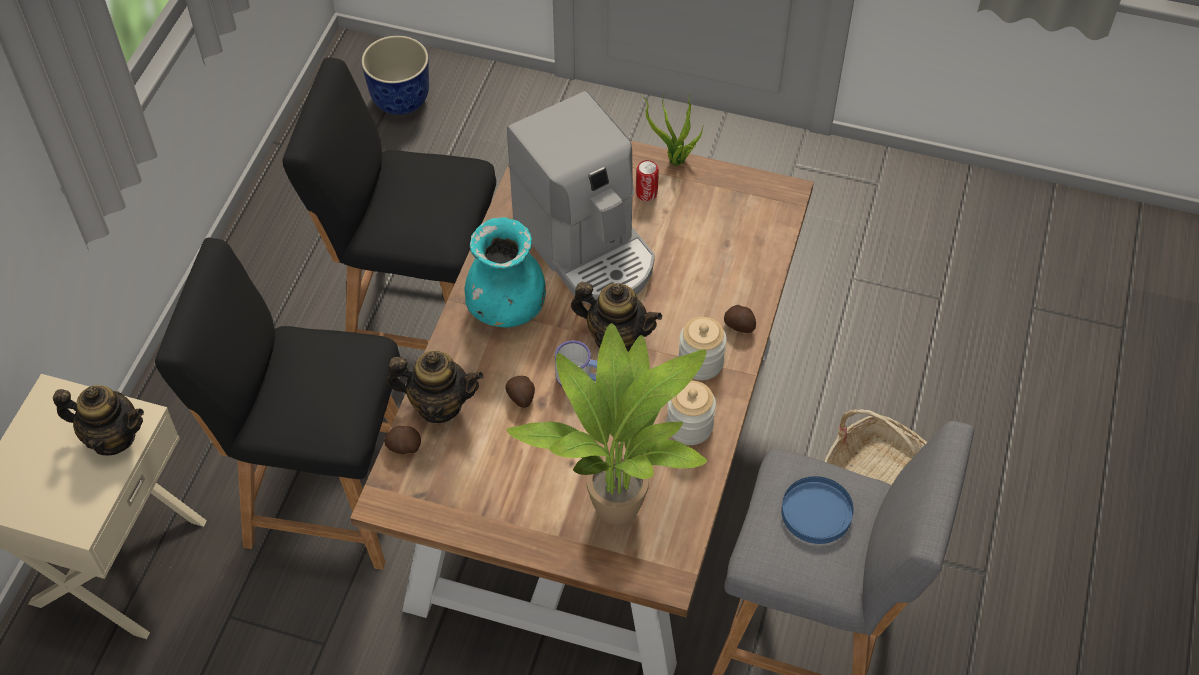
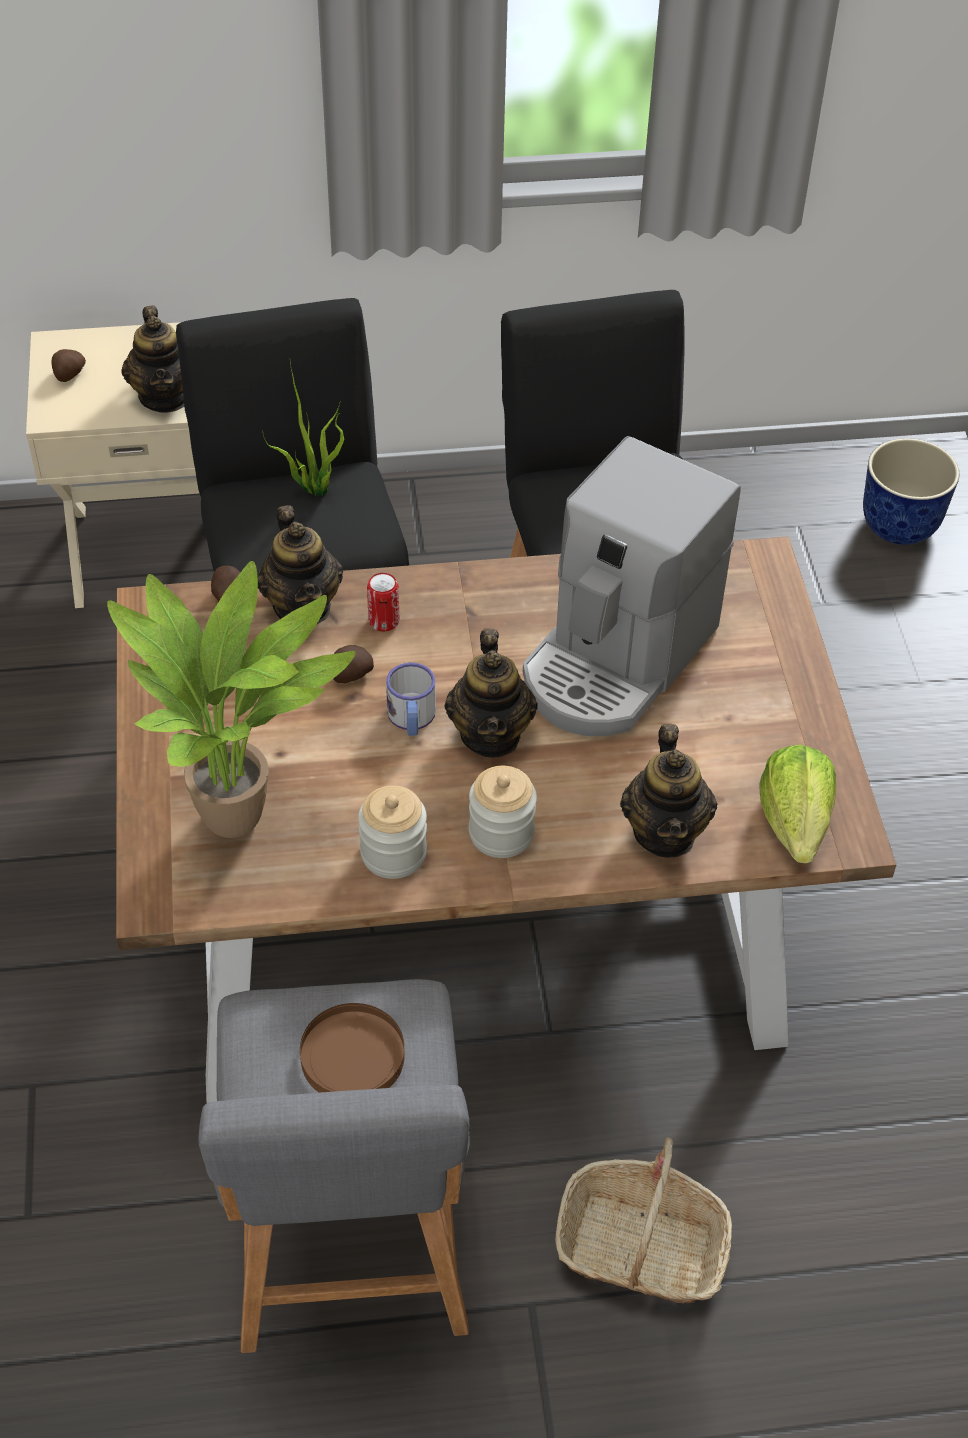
camera: 65 degrees right, 5 degrees down
turquoise vase [465,217,546,328] -> none
can [636,160,659,201] -> can moved to [367,573,399,631]
potted plant [638,92,703,166] -> potted plant moved to [262,362,344,496]
potato [724,305,756,333] -> potato moved to [51,349,86,382]
blue plate [781,476,854,544] -> brown plate [300,1003,405,1093]
none -> teapot [620,724,717,858]
none -> lettuce [759,744,836,864]

